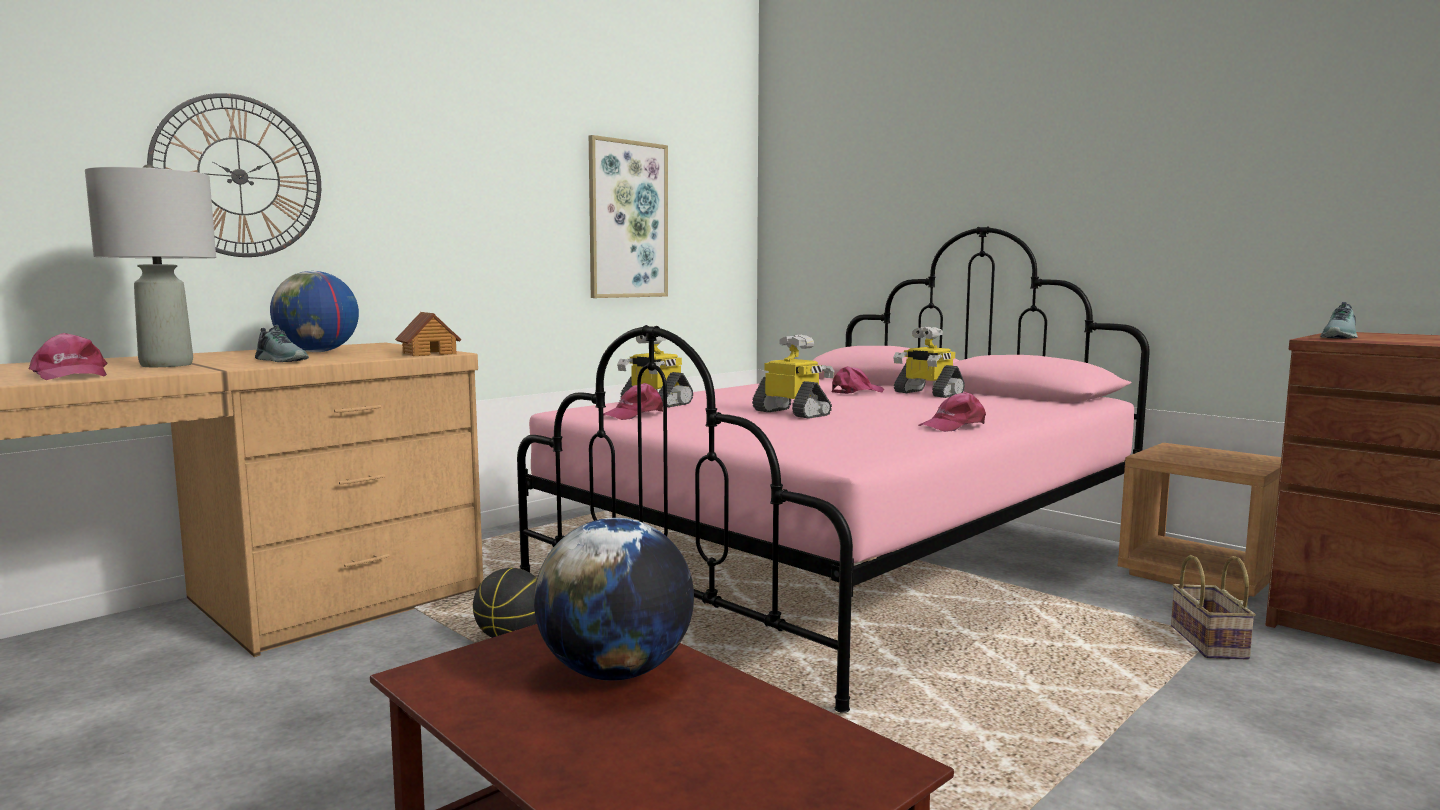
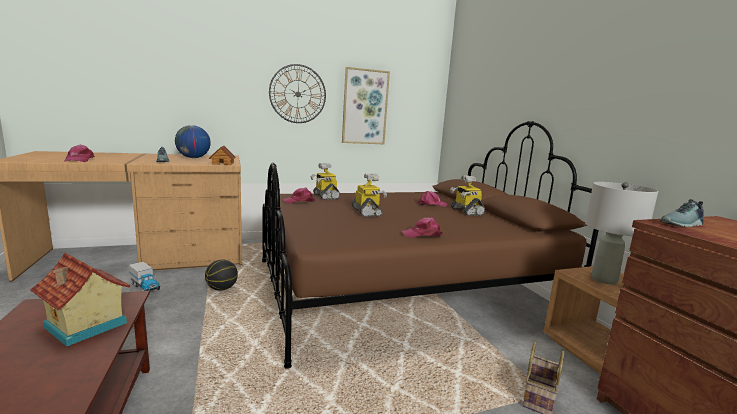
camera: 25 degrees right, 5 degrees up
grey table lamp [85,164,216,367] -> grey table lamp moved to [585,182,658,285]
wall clock [147,93,321,257] -> wall clock moved to [269,64,326,123]
pink bed [517,226,1150,713] -> brown bed [262,121,599,369]
globe [534,518,694,681] -> toy house [30,253,131,346]
none -> toy truck [129,262,160,291]

